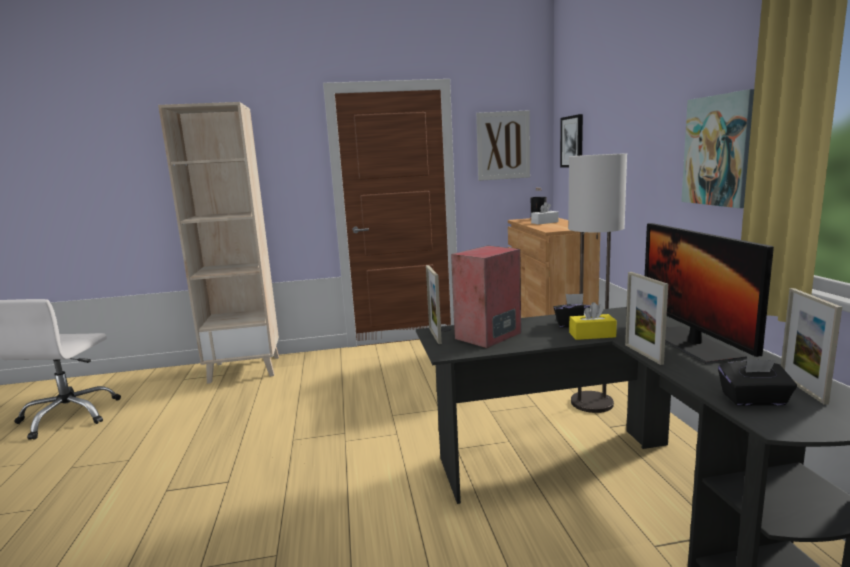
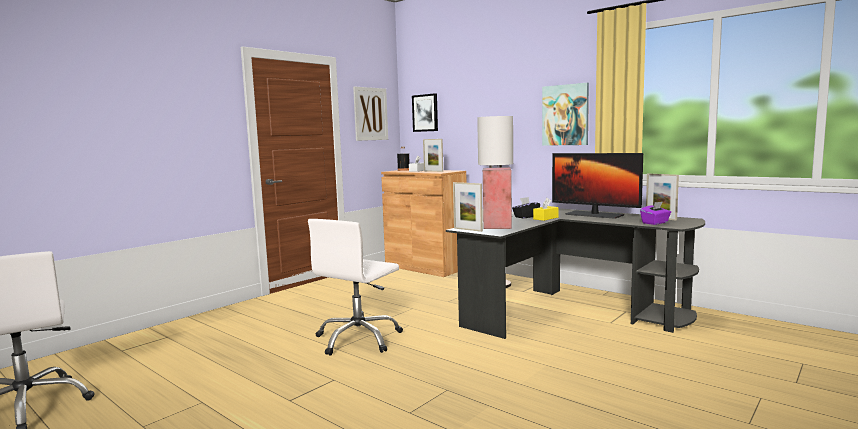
camera: 40 degrees left, 5 degrees down
beige bookcase [158,102,279,384] -> none
picture frame [625,272,668,365] -> picture frame moved to [423,139,443,172]
black tissue box [718,359,797,406] -> purple tissue box [640,201,671,225]
none -> white office chair [308,219,403,356]

